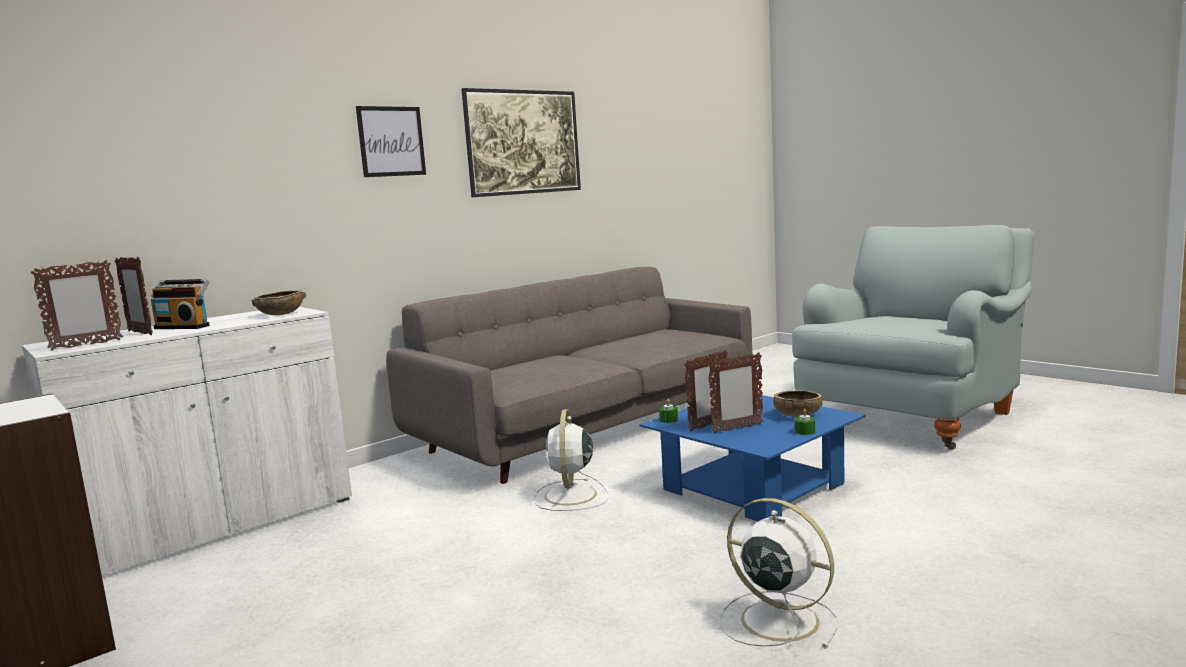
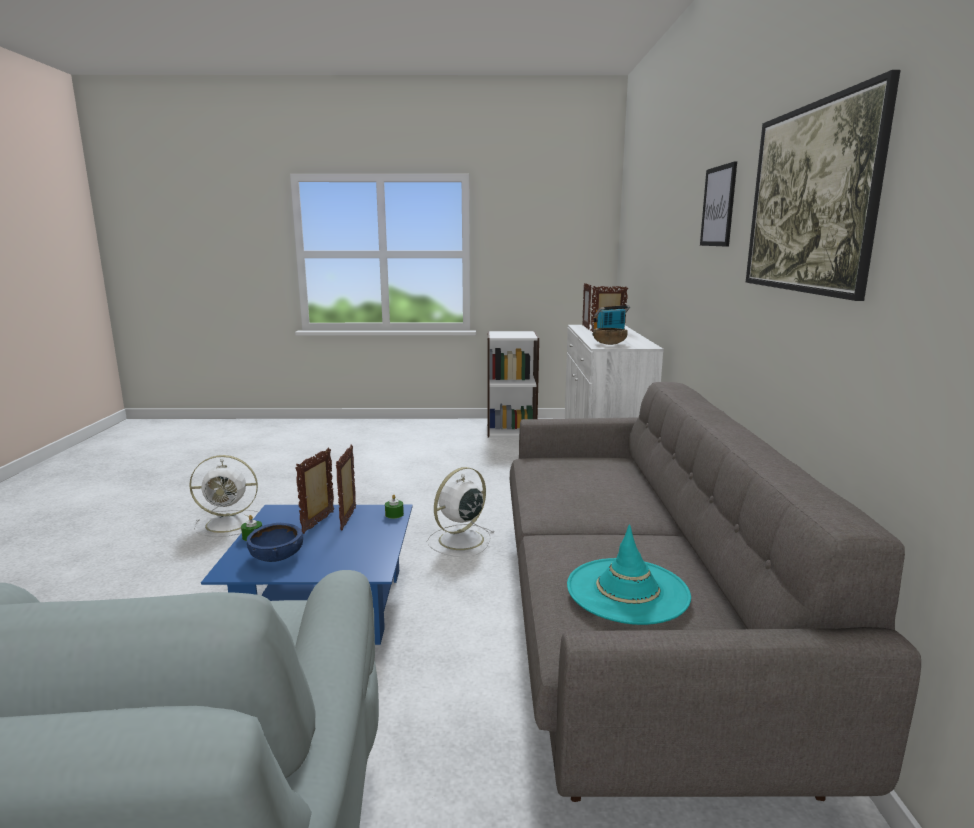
camera: 130 degrees right, 5 degrees up
white fan [533,409,609,511] -> white fan turned 90 degrees counterclockwise [427,467,494,557]
brown bowl [773,390,822,417] -> blue bowl [247,523,303,562]
none -> turquoise hat [567,524,691,625]

